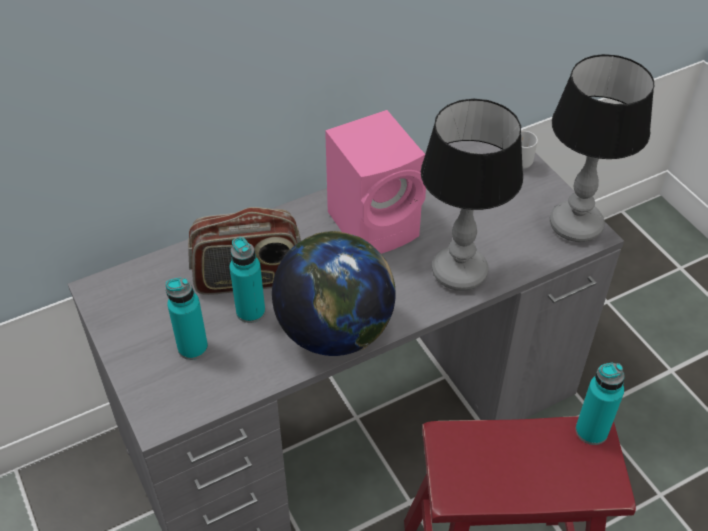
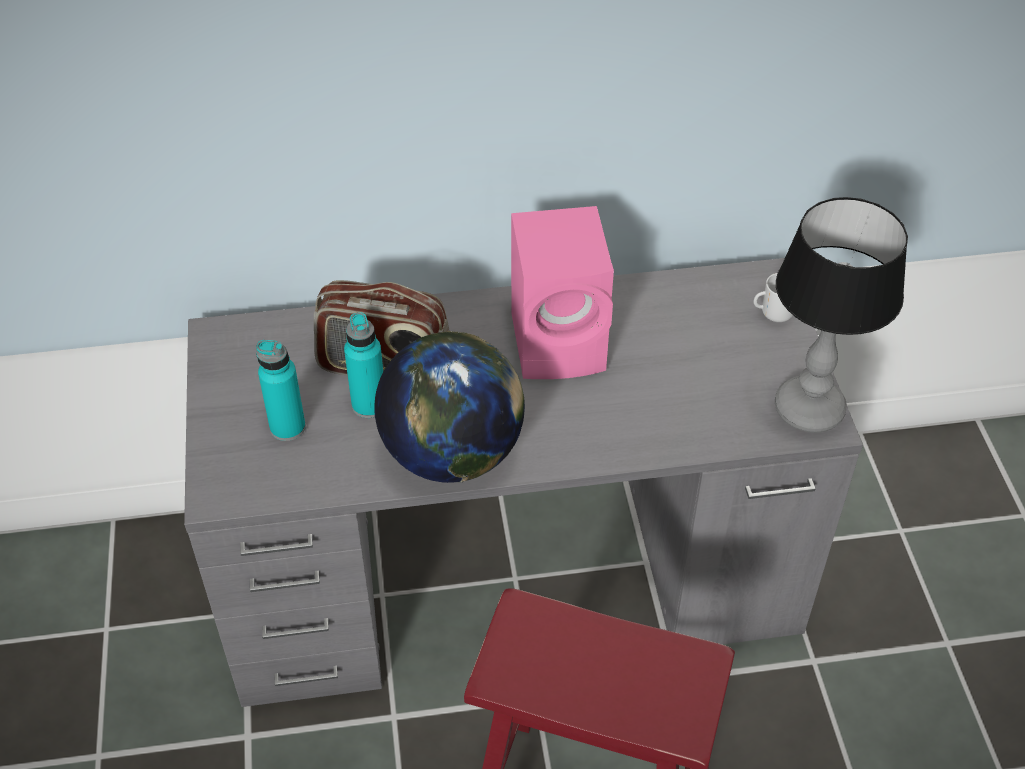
camera: 20 degrees right, 0 degrees up
table lamp [421,99,523,291] -> none
turquoise bottle [576,362,625,445] -> none

